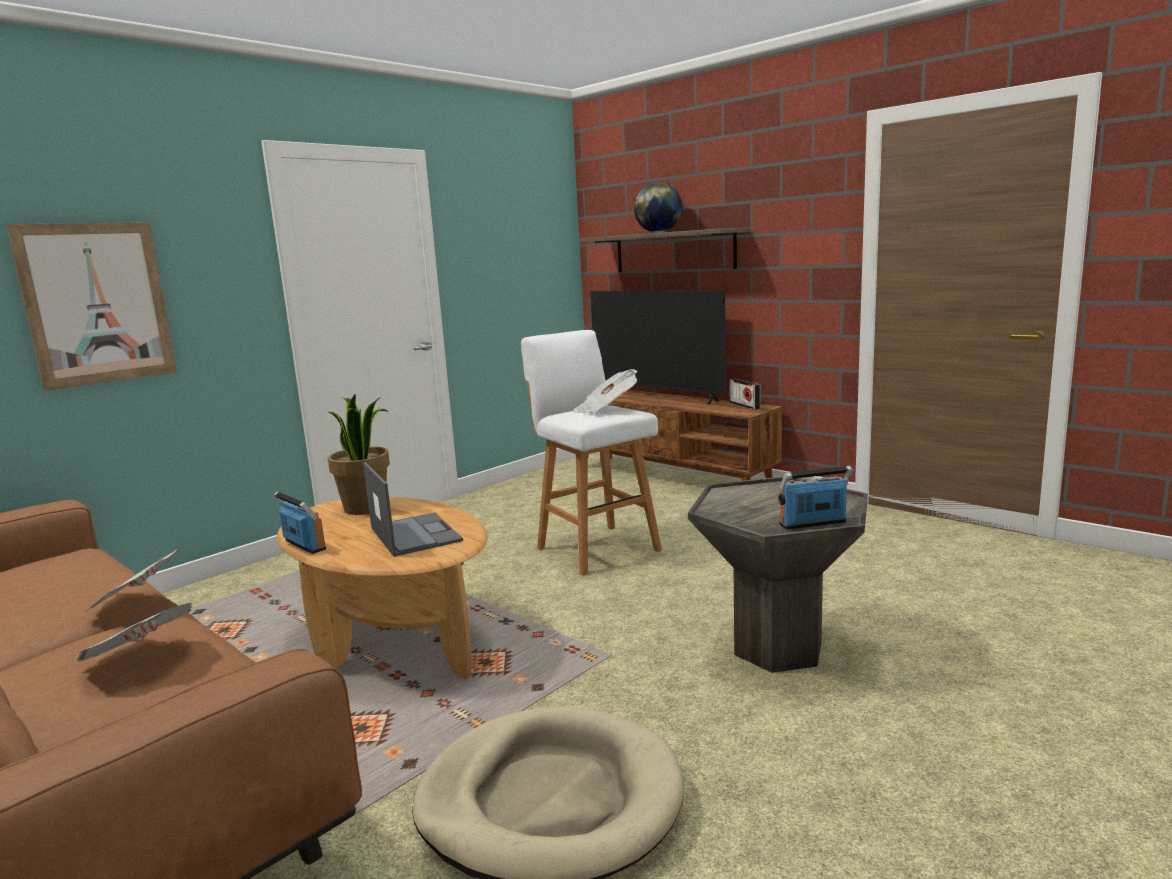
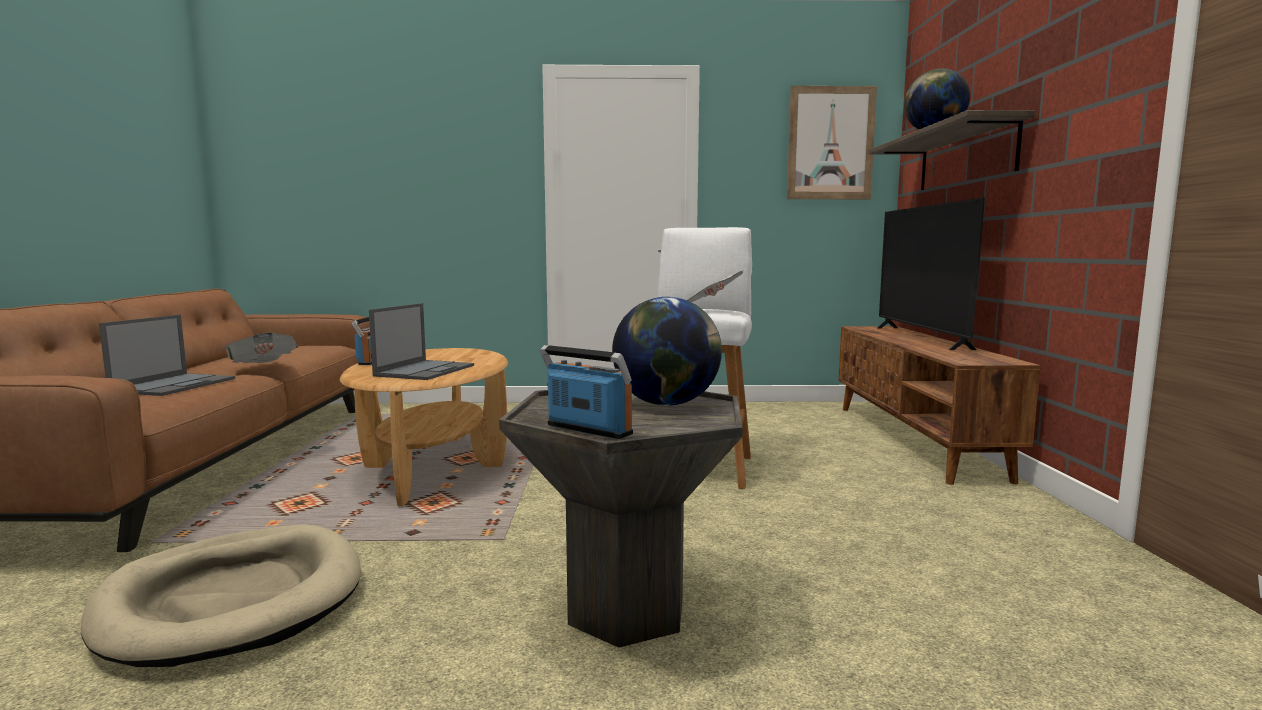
camera: 45 degrees right, 5 degrees down
picture [6,222,177,391] -> picture moved to [787,86,877,199]
newspaper [77,603,192,662] -> laptop [99,315,235,396]
potted plant [328,394,390,515] -> none
radio [729,379,761,410] -> none
none -> globe [612,297,722,406]

